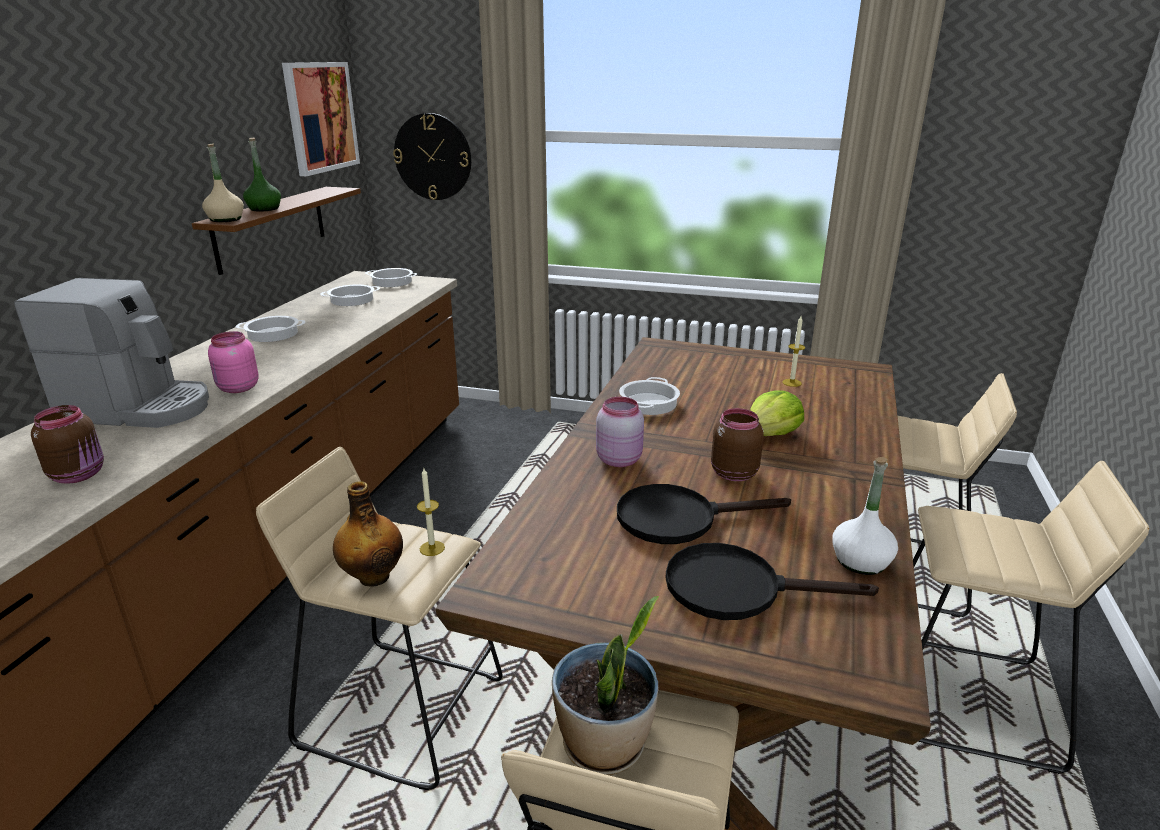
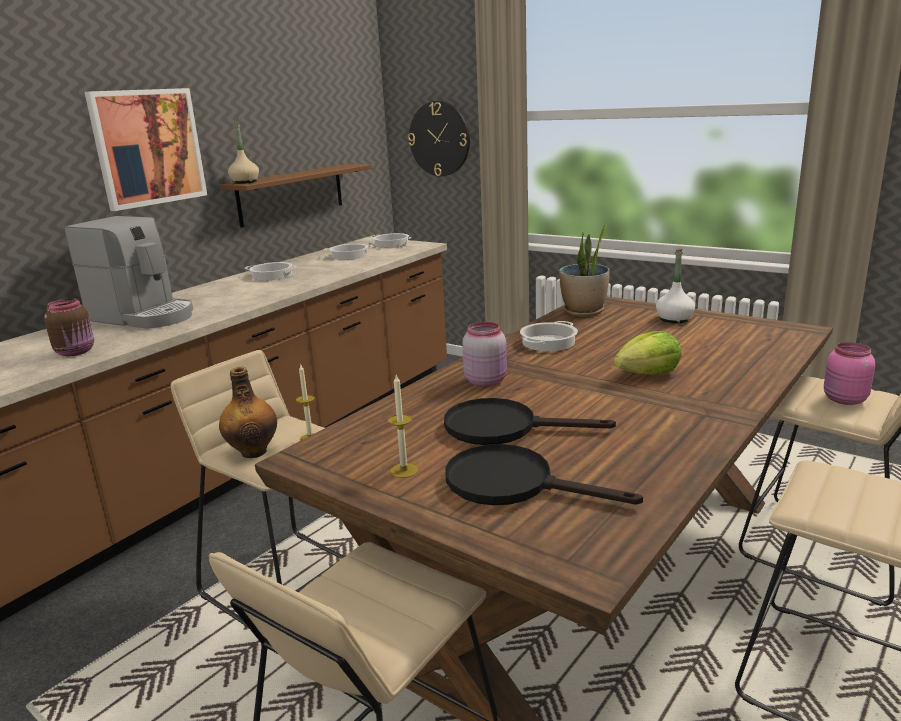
camera: 20 degrees right, 5 degrees down
pink jar [208,331,258,393] -> pink jar moved to [824,342,875,405]
green bottle [243,138,281,212] -> none
picture [282,62,360,176] -> picture moved to [85,88,207,211]
potted plant [552,596,659,775] -> potted plant moved to [559,221,610,317]
brown jar [711,408,764,481] -> none
candle [782,316,805,387] -> candle moved to [388,375,418,478]
white bottle [832,457,898,575] -> white bottle moved to [656,248,695,323]

